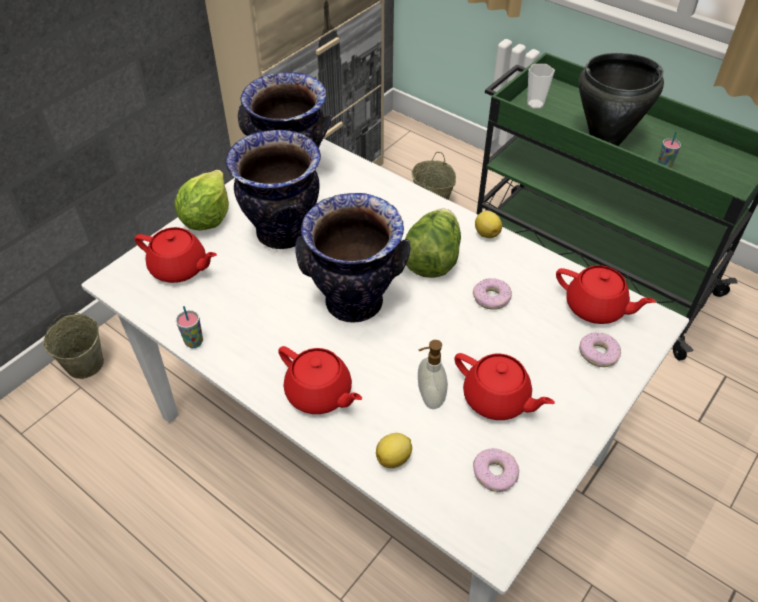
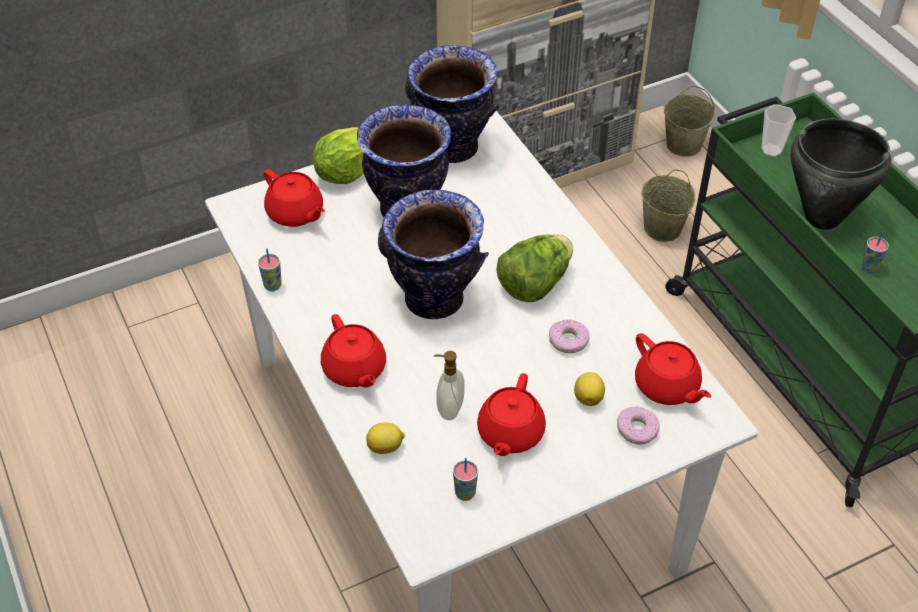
camera: 25 degrees right, 0 degrees up
beige bucket [43,312,104,379] -> beige bucket moved to [664,86,715,157]
red teapot [455,353,555,420] -> red teapot turned 45 degrees clockwise [477,373,546,456]
donut [473,448,519,492] -> cup [453,458,478,501]
lemon [475,211,502,238] -> lemon moved to [574,372,605,406]

